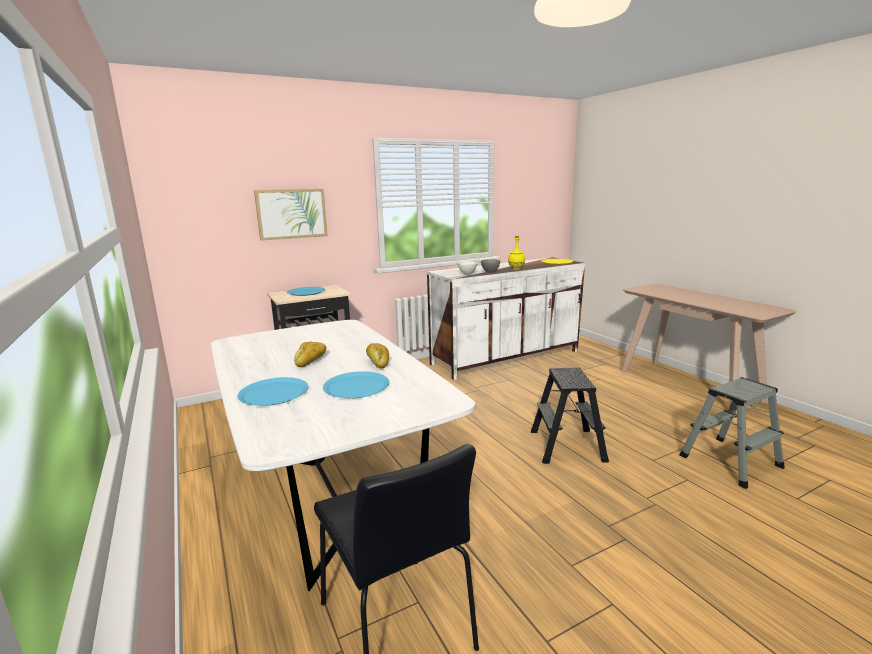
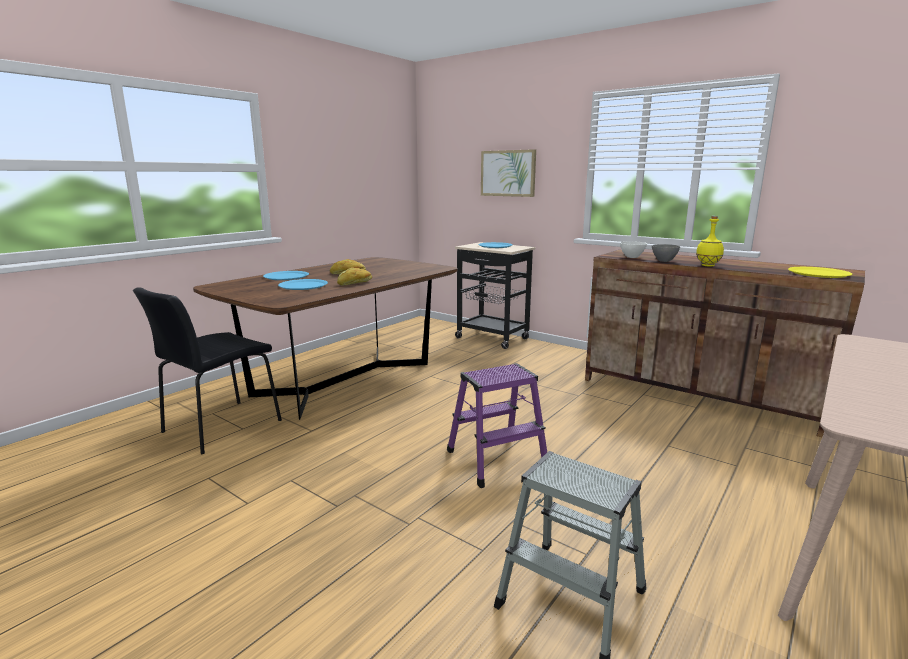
camera: 65 degrees right, 0 degrees up
white dining table [211,320,476,591] -> brown dining table [193,257,458,420]
white cabinet [427,257,585,380] -> brown cabinet [585,250,865,437]
black step ladder [531,368,609,464] -> purple step ladder [447,363,547,488]

